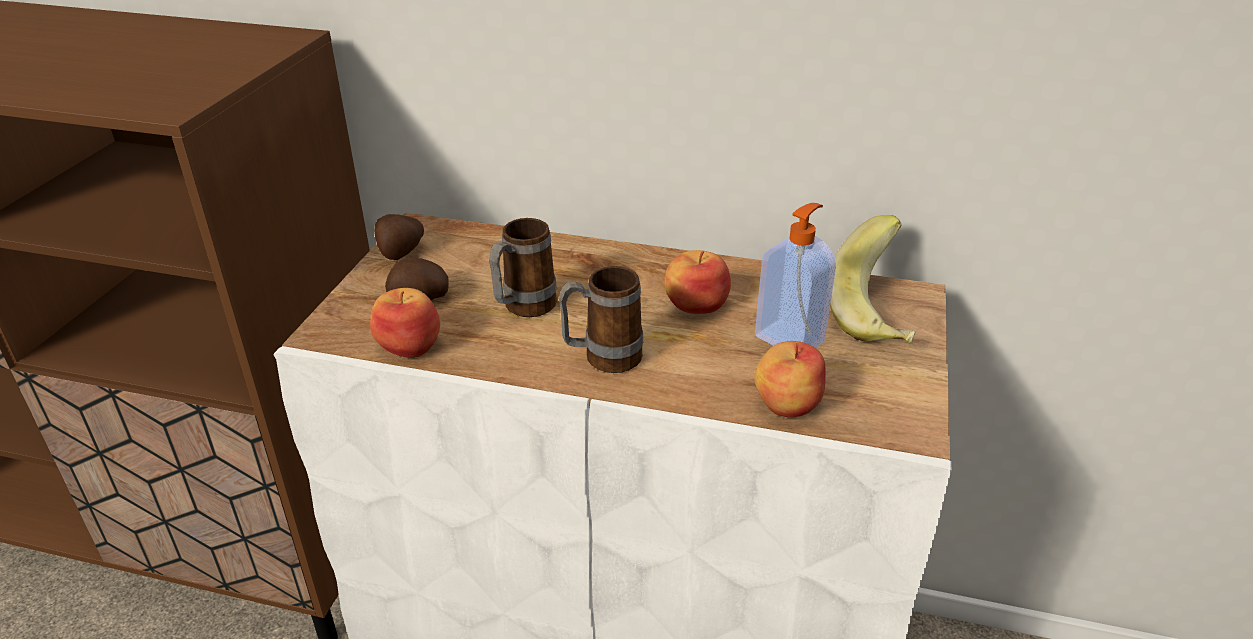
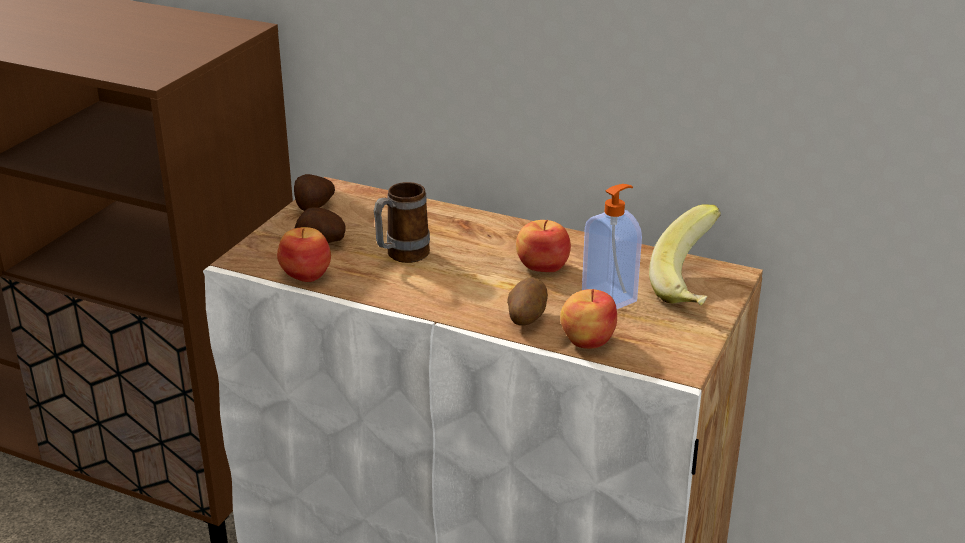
camera: 10 degrees right, 5 degrees down
mug [559,266,643,373] -> none
none -> potato [507,277,548,326]

